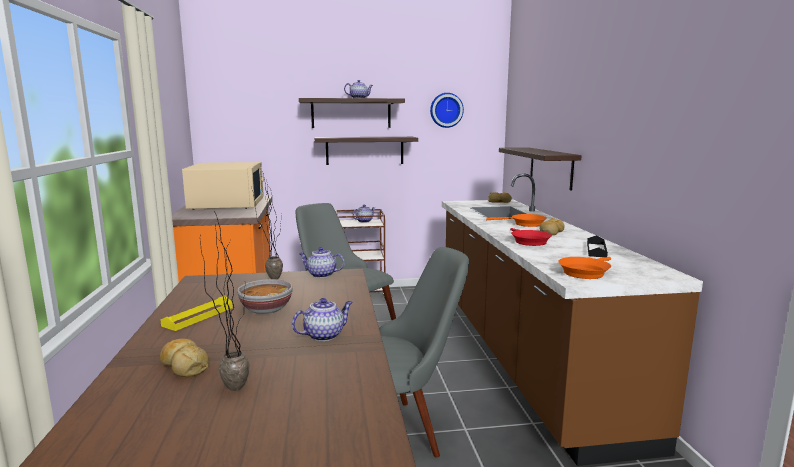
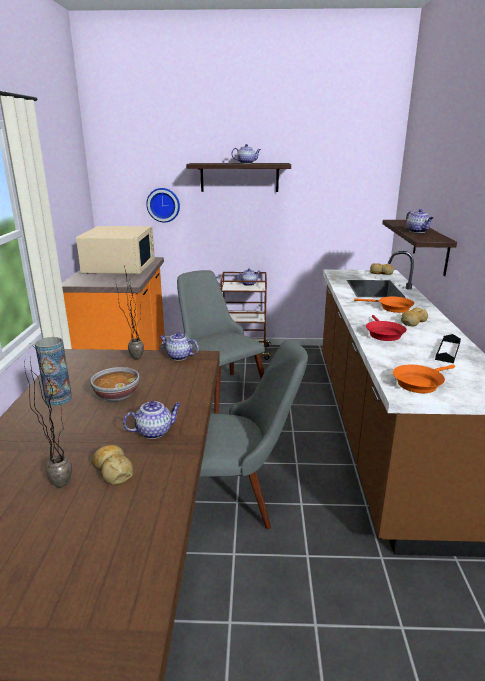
camera: 10 degrees right, 10 degrees up
yellow tray [160,295,233,331] -> vase [35,337,72,406]
bread [160,339,209,377] -> bread moved to [92,445,133,485]
shelf [315,137,418,165] -> none
wall clock [430,93,464,128] -> wall clock moved to [146,188,180,223]
none -> teapot [406,209,434,233]

